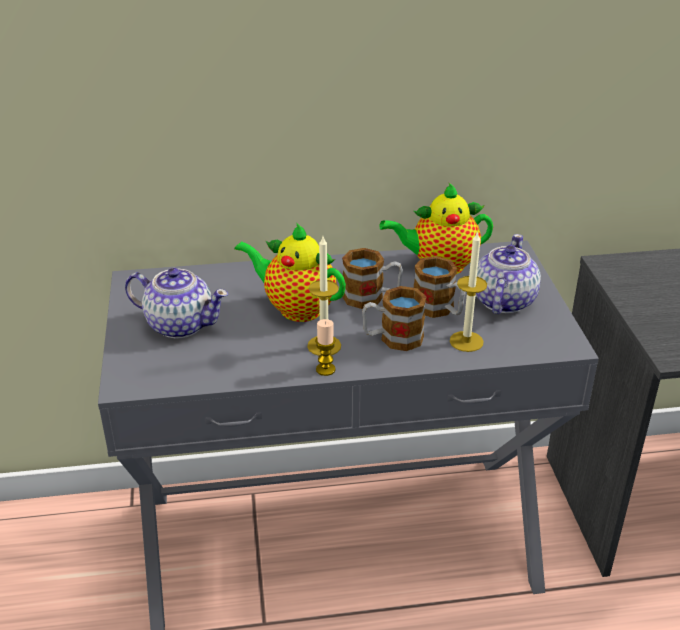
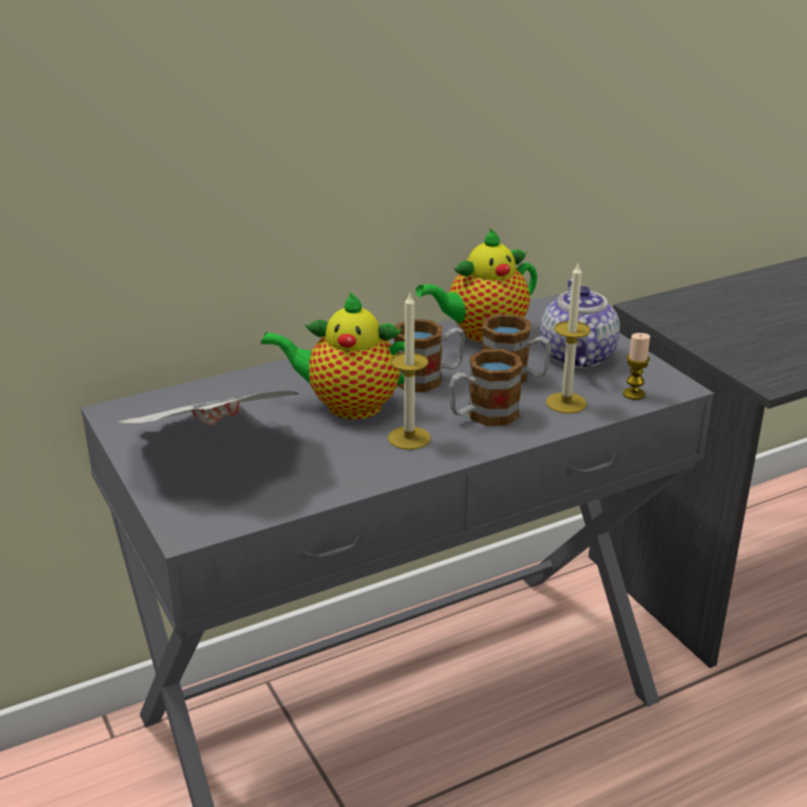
camera: 20 degrees left, 5 degrees down
teapot [125,268,228,339] -> newspaper [118,391,299,425]
candle [315,319,336,376] -> candle moved to [623,333,650,400]

